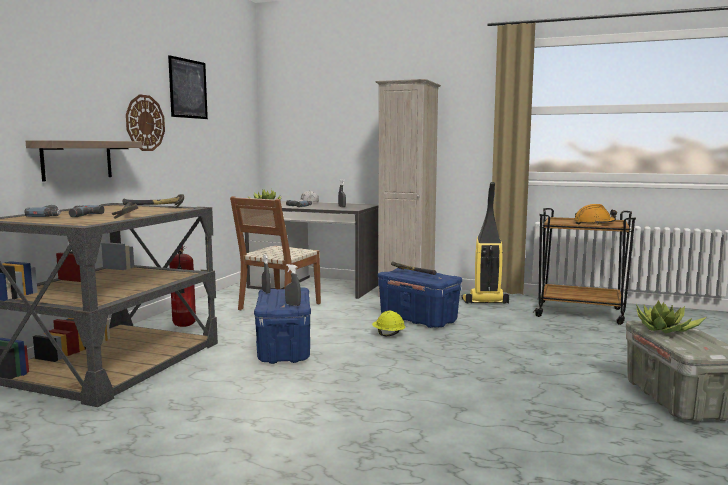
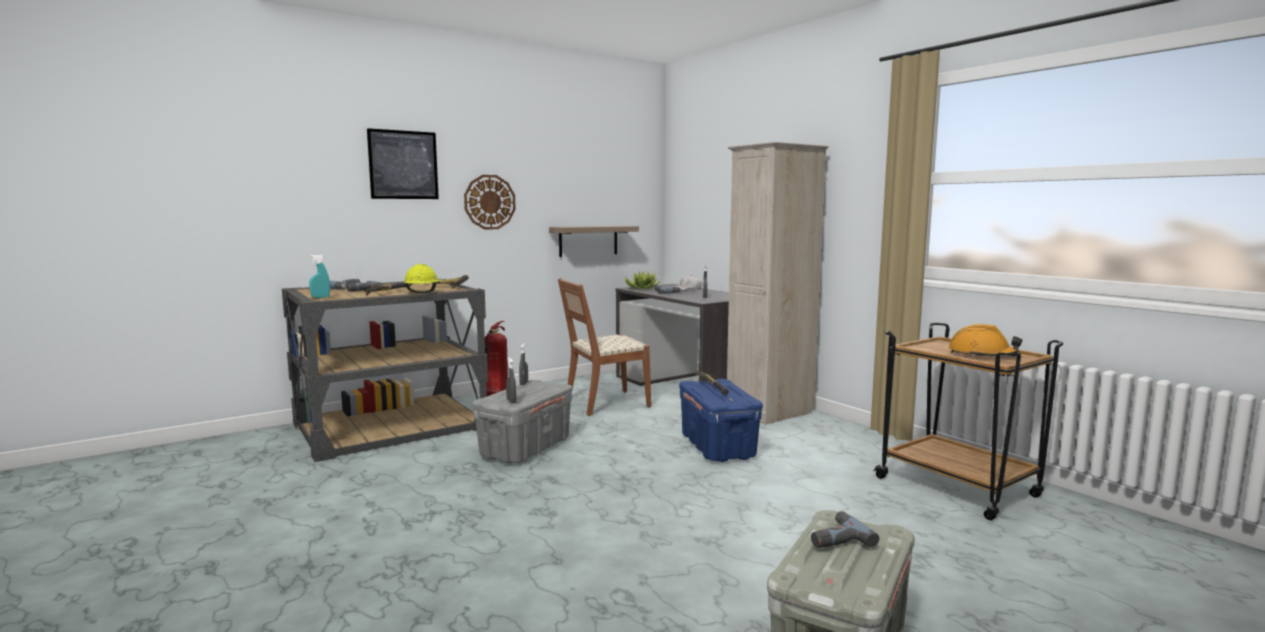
camera: 35 degrees right, 0 degrees up
shelf [26,140,143,182] -> shelf moved to [549,226,639,257]
picture [168,55,208,119] -> picture moved to [367,128,439,199]
blue storage box [254,287,311,364] -> grey storage box [472,380,573,464]
yellow hard hat [372,311,405,336] -> yellow hard hat moved to [404,264,440,293]
vacuum cleaner [461,182,509,303] -> none
potted plant [636,300,706,334] -> power drill [811,511,879,548]
none -> turquoise spray bottle [309,255,330,298]

